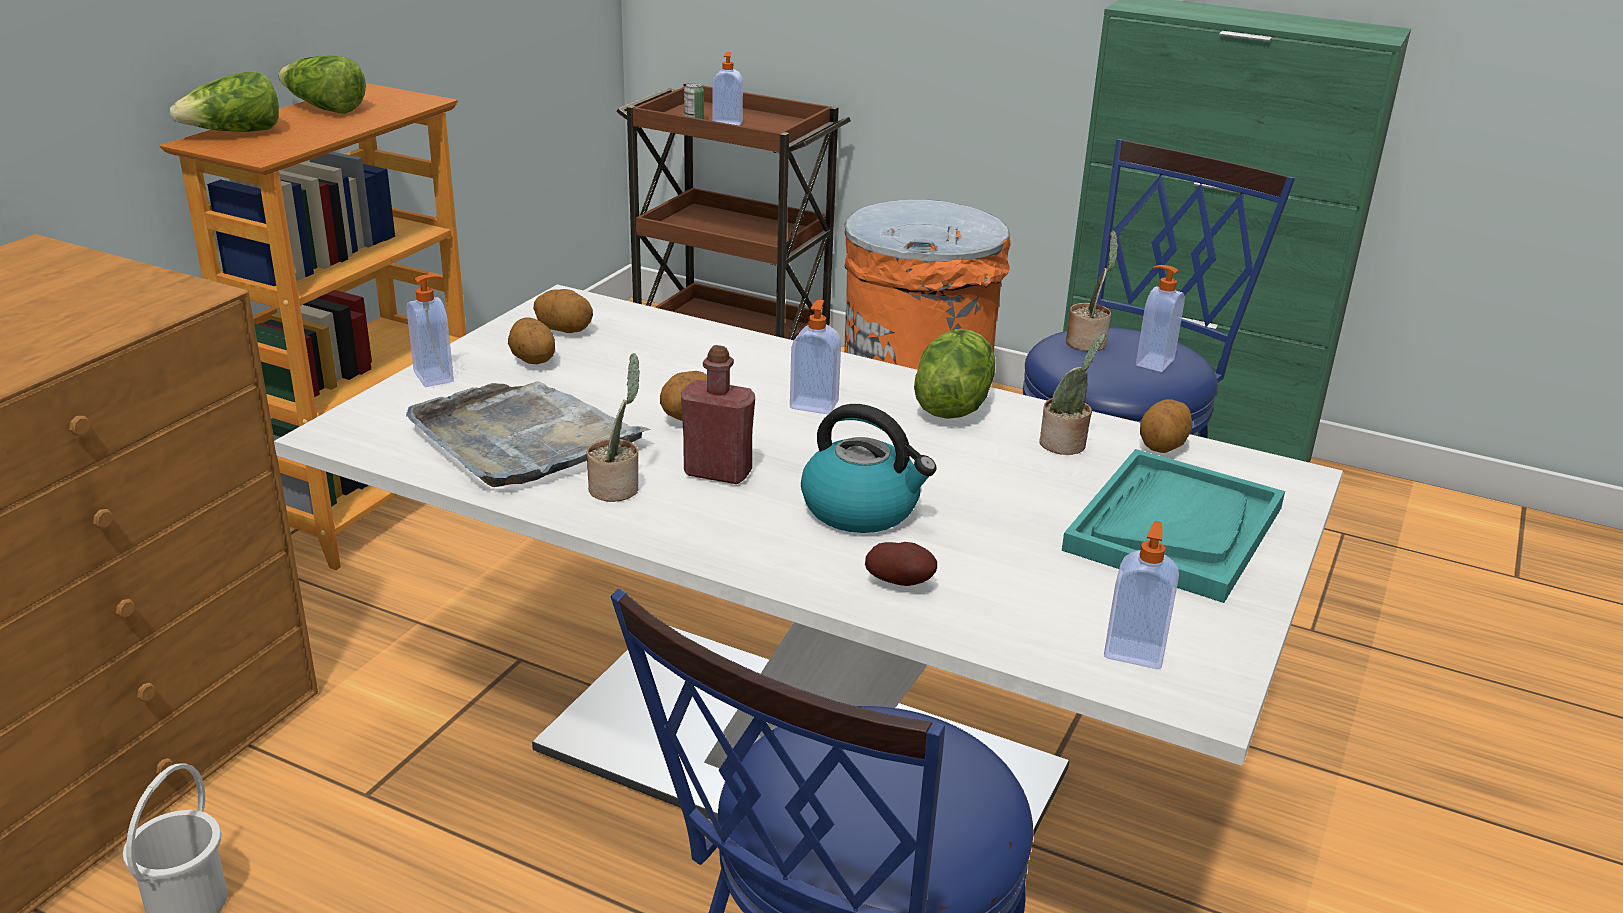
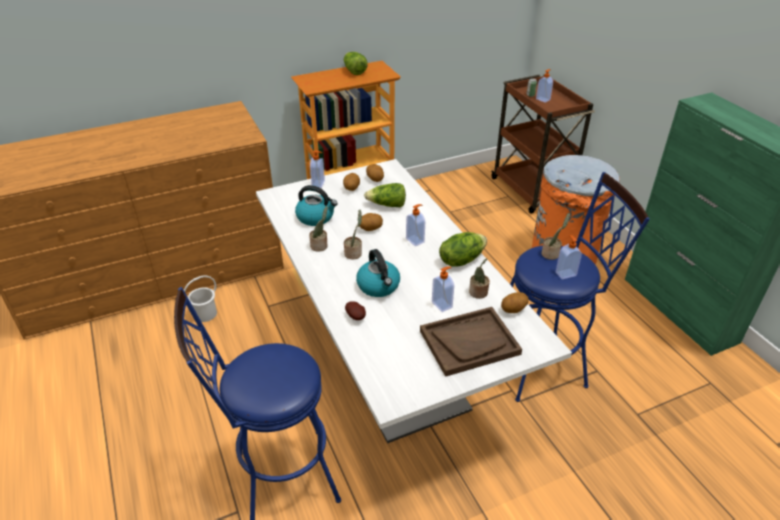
camera: 40 degrees right, 10 degrees up
lettuce [170,71,279,132] -> lettuce moved to [364,183,406,207]
grey tray [406,381,651,487] -> kettle [295,185,338,226]
red bottle [681,345,755,484] -> potted plant [344,210,362,260]
turquoise tray [1062,449,1285,603] -> brown tray [420,307,522,377]
soap dispenser [1104,521,1179,669] -> soap dispenser moved to [432,266,454,312]

